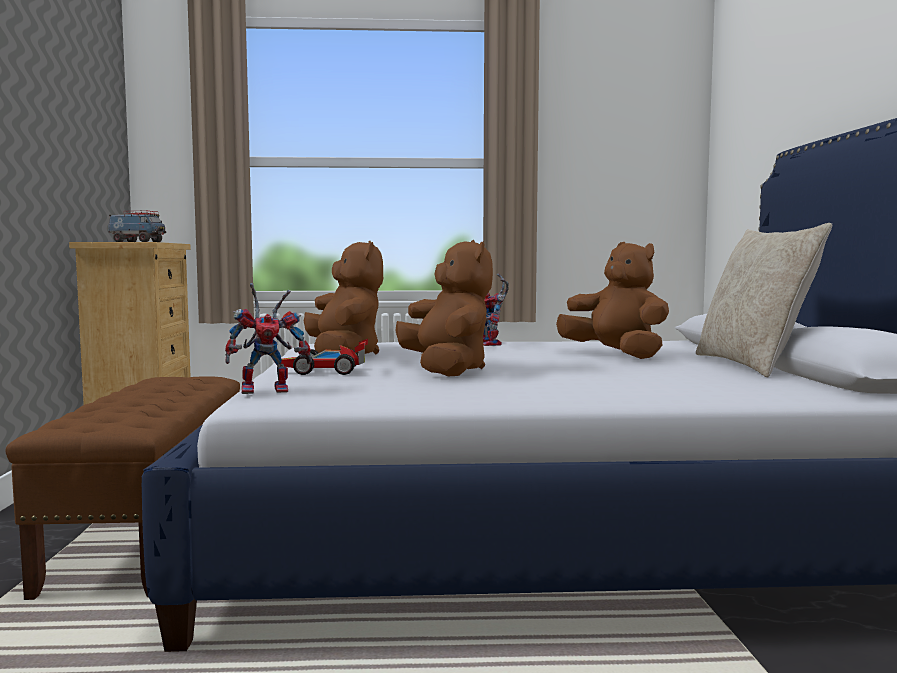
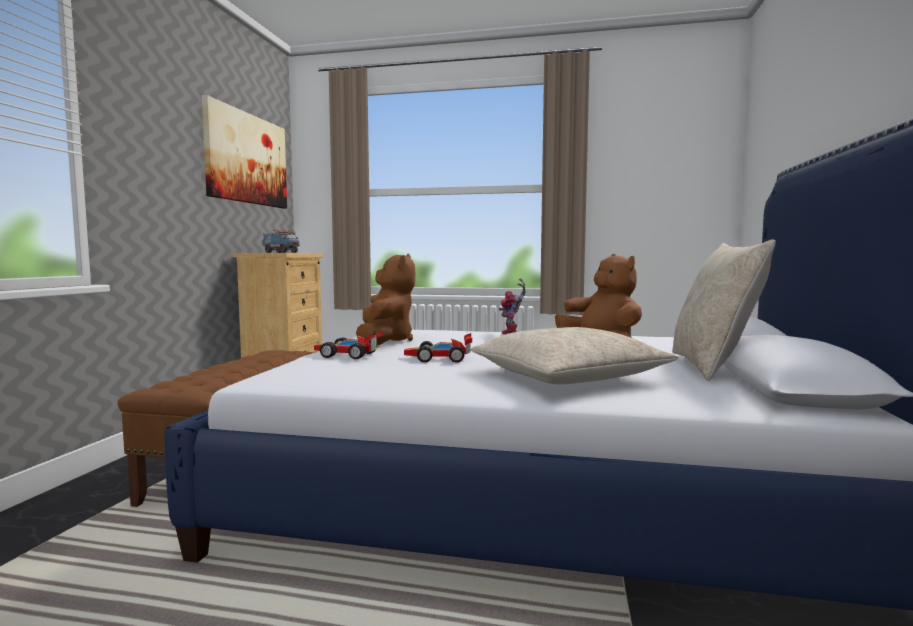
camera: 15 degrees right, 0 degrees up
toy robot [225,283,312,394] -> none
brown plush toy [396,240,493,377] -> toy car [404,333,472,362]
none -> picture [202,95,287,208]
none -> beige pillow [471,327,678,384]

